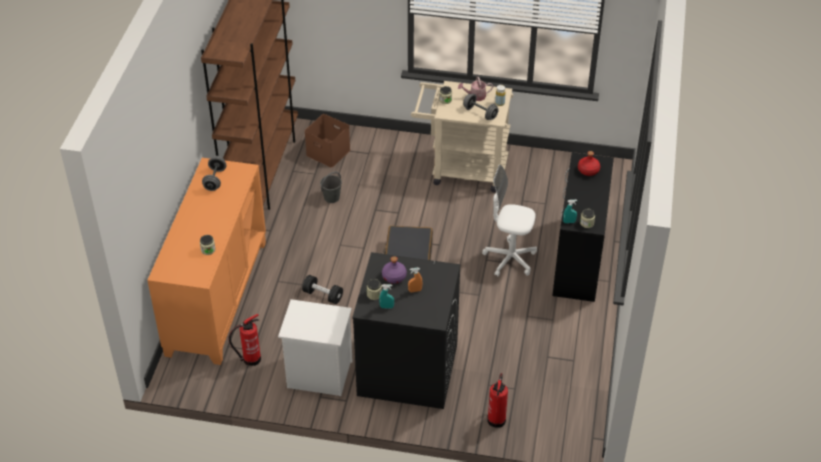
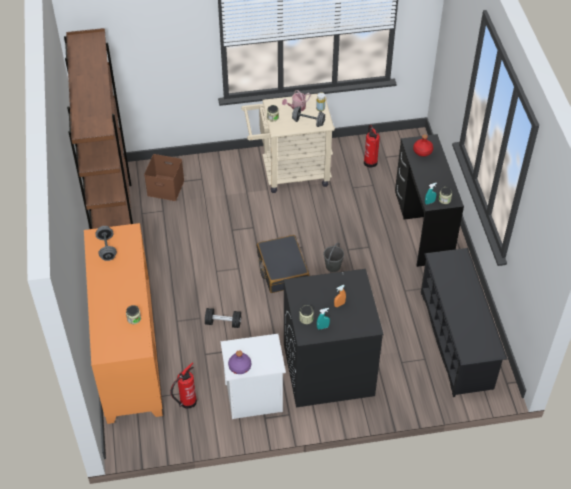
camera: 20 degrees left, 5 degrees up
grey bucket [320,171,342,203] -> grey bucket moved to [324,243,344,272]
purple bottle [382,256,407,284] -> purple bottle moved to [228,350,251,374]
white office chair [482,165,537,276] -> none
fire extinguisher [487,373,508,428] -> fire extinguisher moved to [364,125,380,168]
none -> black shoe rack [421,248,507,397]

